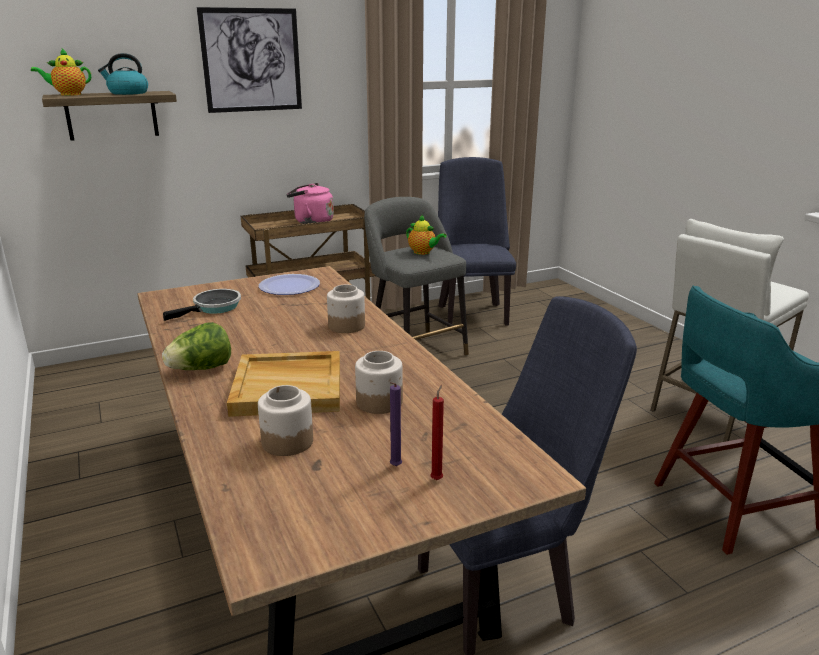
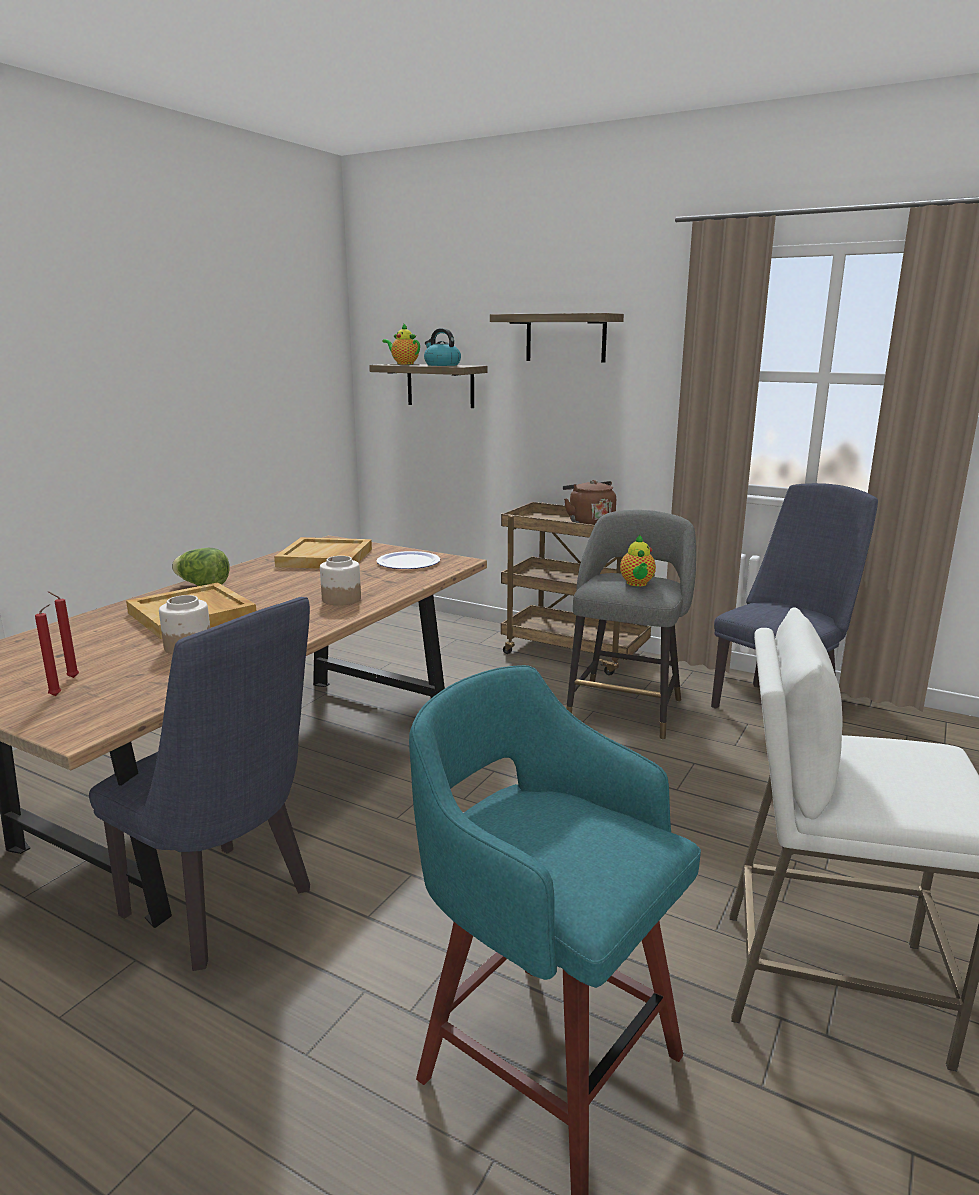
camera: 55 degrees right, 5 degrees down
frying pan [163,289,241,321] -> beige tray [274,537,372,569]
picture [197,7,302,113] -> shelf [490,313,624,362]
jar [258,385,313,456] -> none
pink kettle [287,183,334,224] -> brown kettle [563,480,616,525]
purple candle [390,382,402,466] -> red candle [48,591,79,678]

